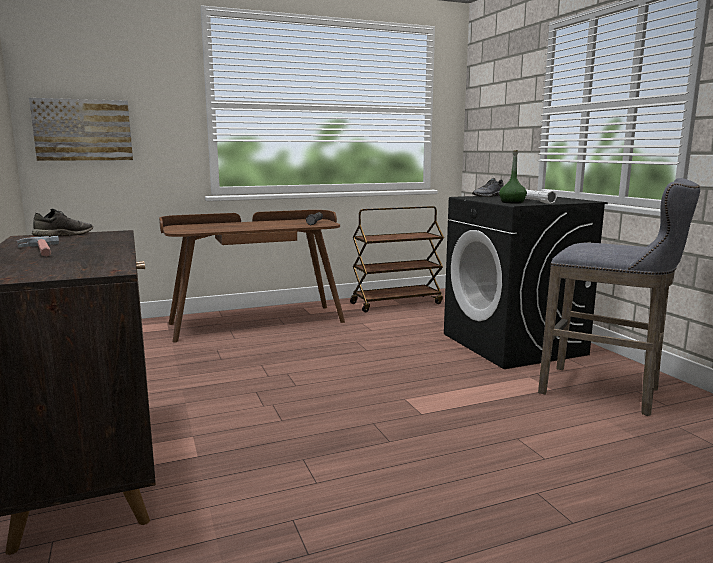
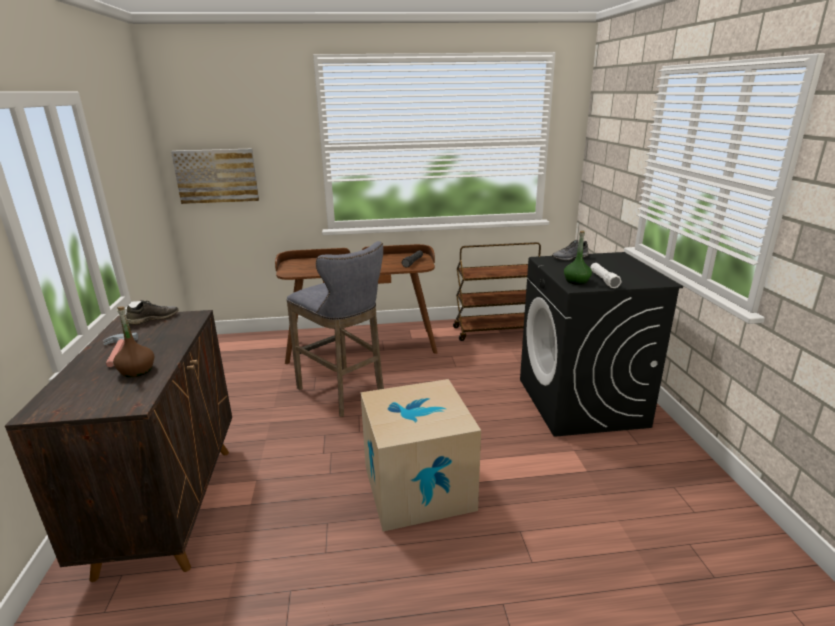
camera: 15 degrees right, 10 degrees up
grey stool [538,178,700,416] -> grey stool moved to [287,241,384,417]
none -> brown bottle [113,306,154,377]
none -> cardboard box [360,379,481,532]

